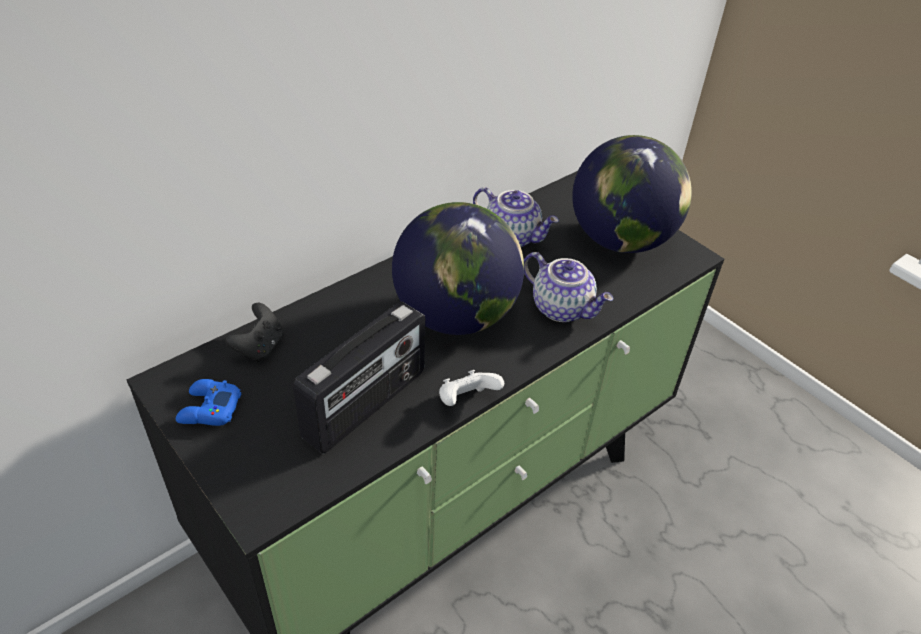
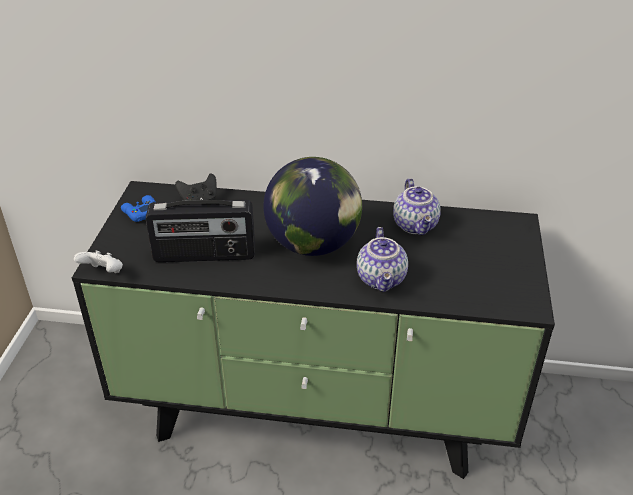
camera: 50 degrees right, 5 degrees down
white game controller [439,370,504,406] -> white game controller moved to [74,250,123,273]
globe [572,135,692,253] -> none

